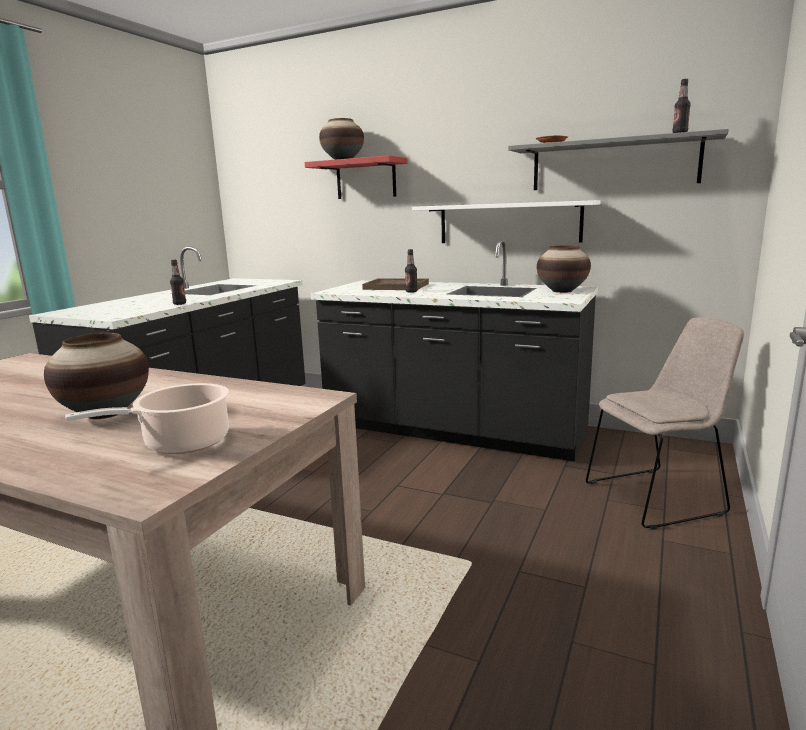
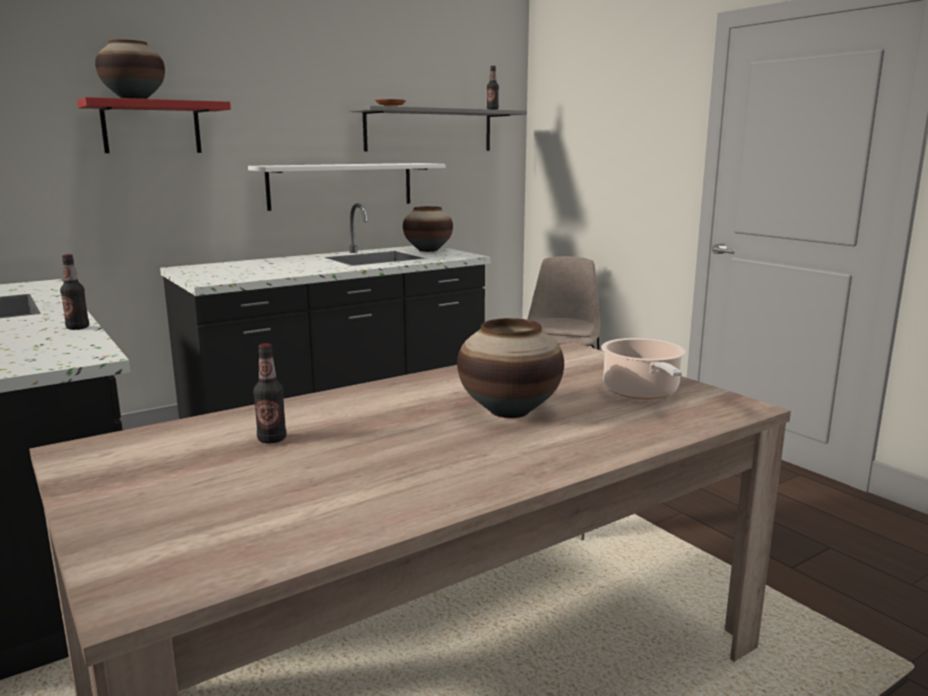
camera: 60 degrees left, 0 degrees up
brown tray [362,278,429,290] -> none
bottle [405,249,418,293] -> bottle moved to [253,343,286,444]

